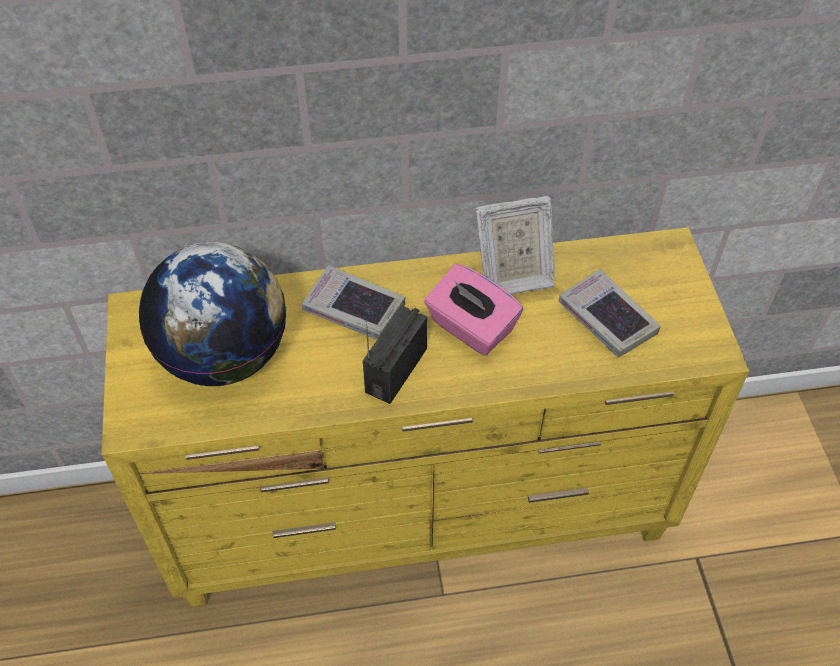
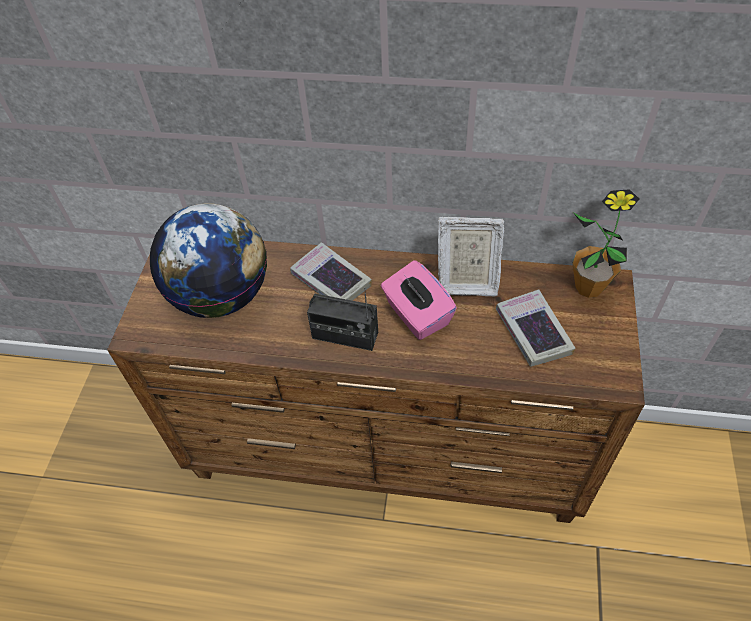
camera: 20 degrees right, 0 degrees up
yellow dresser [102,227,749,607] -> brown dresser [107,241,645,523]
radio [363,306,427,404] -> radio turned 120 degrees counterclockwise [307,287,378,351]
none -> potted plant [572,189,639,298]

